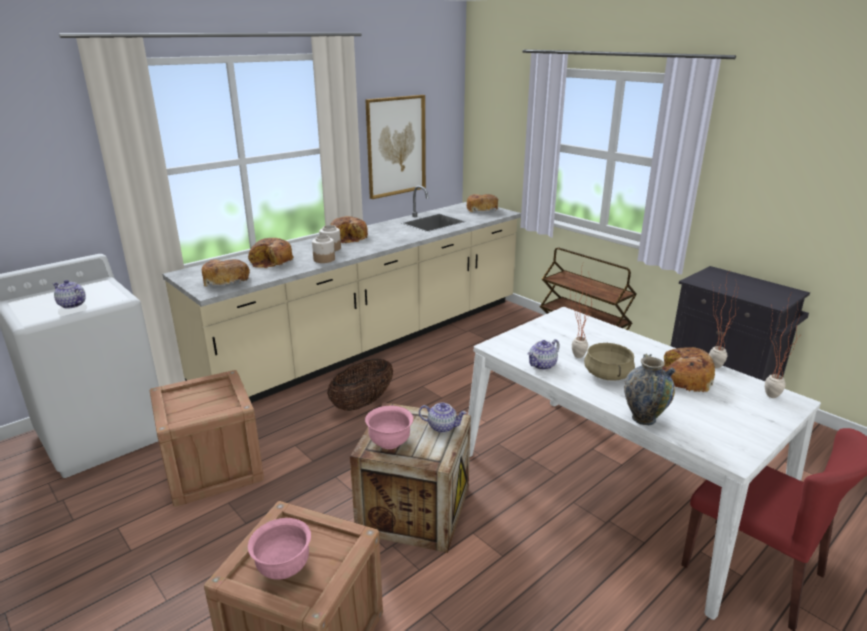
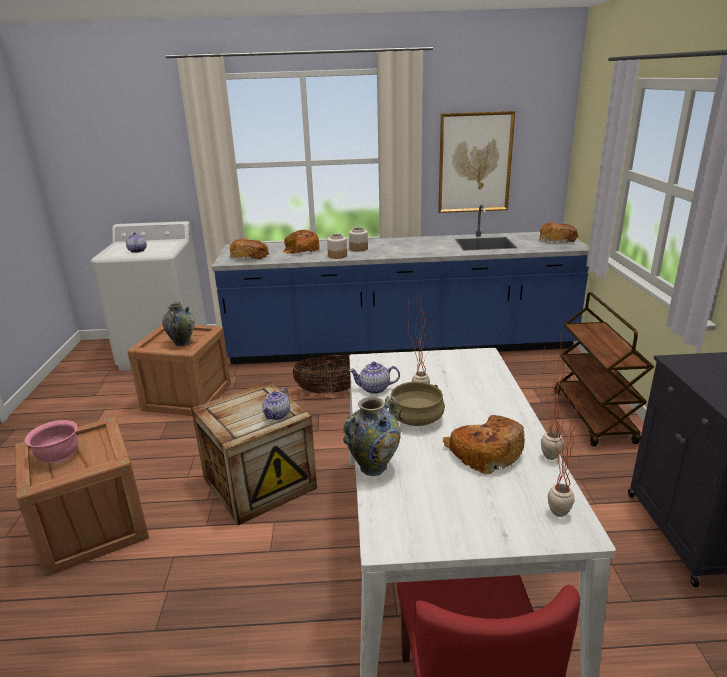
camera: 40 degrees right, 0 degrees up
beige counter [162,186,521,403] -> blue counter [211,204,589,364]
bread [331,216,368,243] -> none
pink bowl [365,406,413,449] -> none
teapot [419,403,467,433] -> teapot turned 60 degrees clockwise [262,387,290,420]
none -> vase [162,301,195,346]

